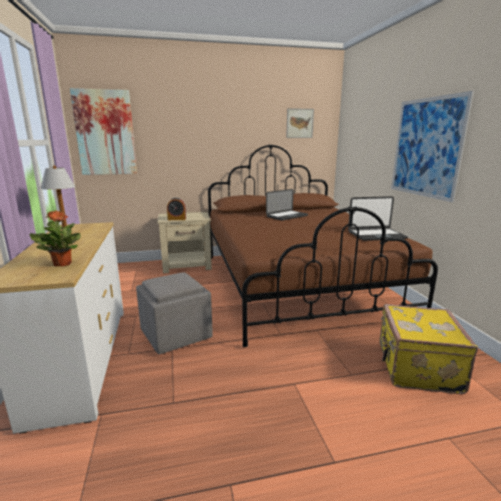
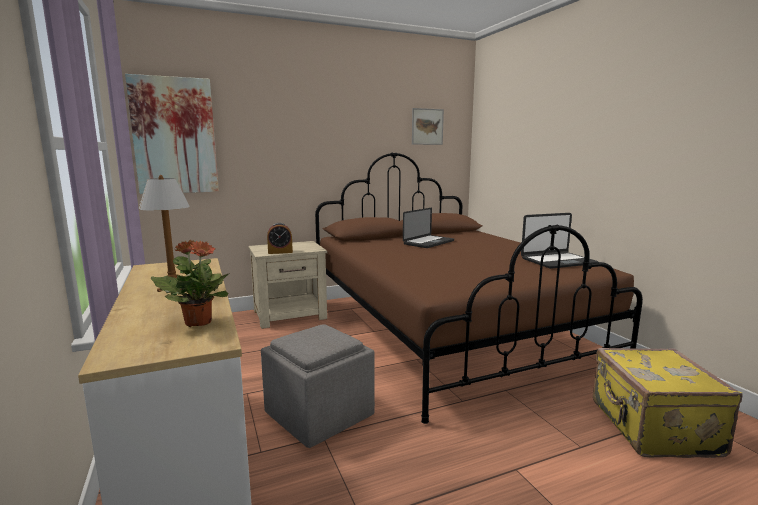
camera: 10 degrees left, 5 degrees down
picture [391,91,474,202] -> none

